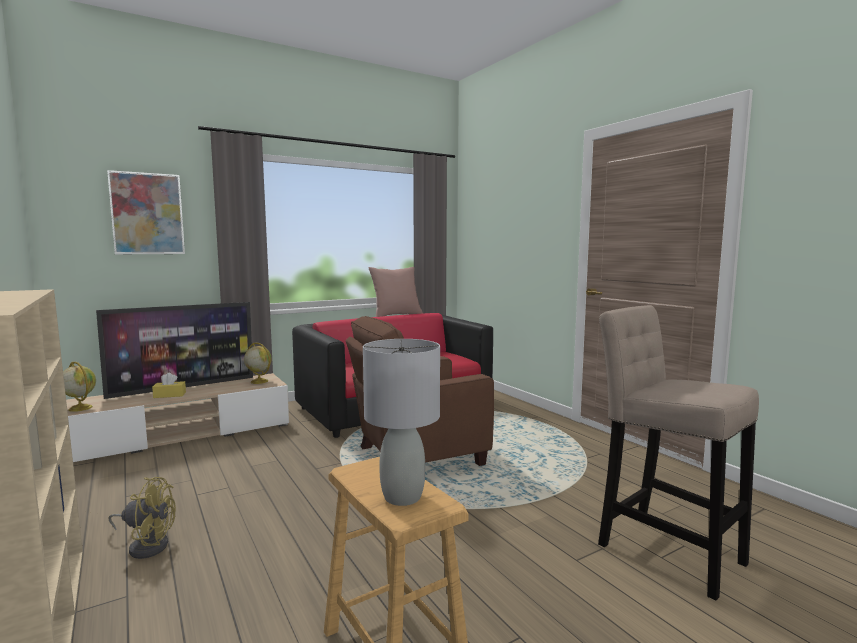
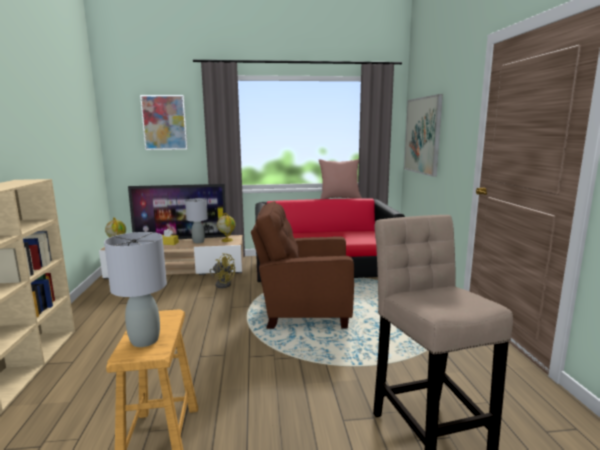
camera: 25 degrees right, 5 degrees up
yellow fan [108,477,176,559] -> yellow fan moved to [210,253,235,288]
none -> grey table lamp [185,198,208,243]
none -> picture [404,94,443,177]

